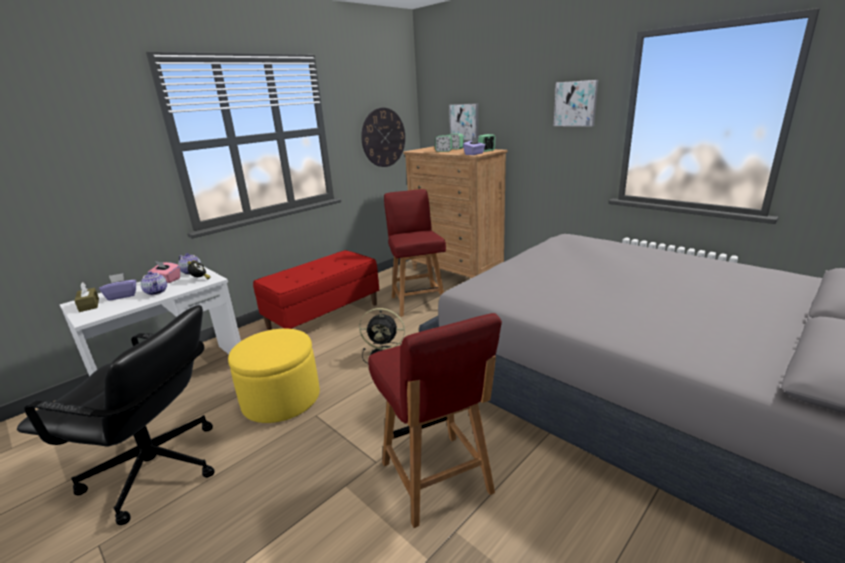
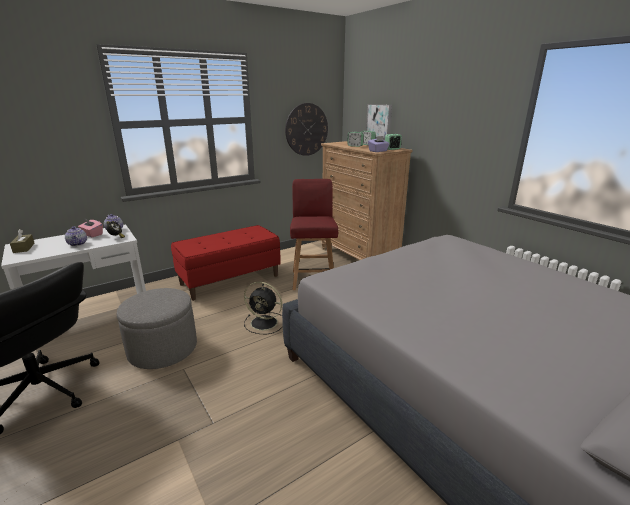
camera: 10 degrees right, 0 degrees up
purple tissue box [99,273,136,301] -> none
yellow ottoman [228,329,320,423] -> grey ottoman [117,288,197,369]
red chair [368,313,502,528] -> none
picture [554,80,598,127] -> none

